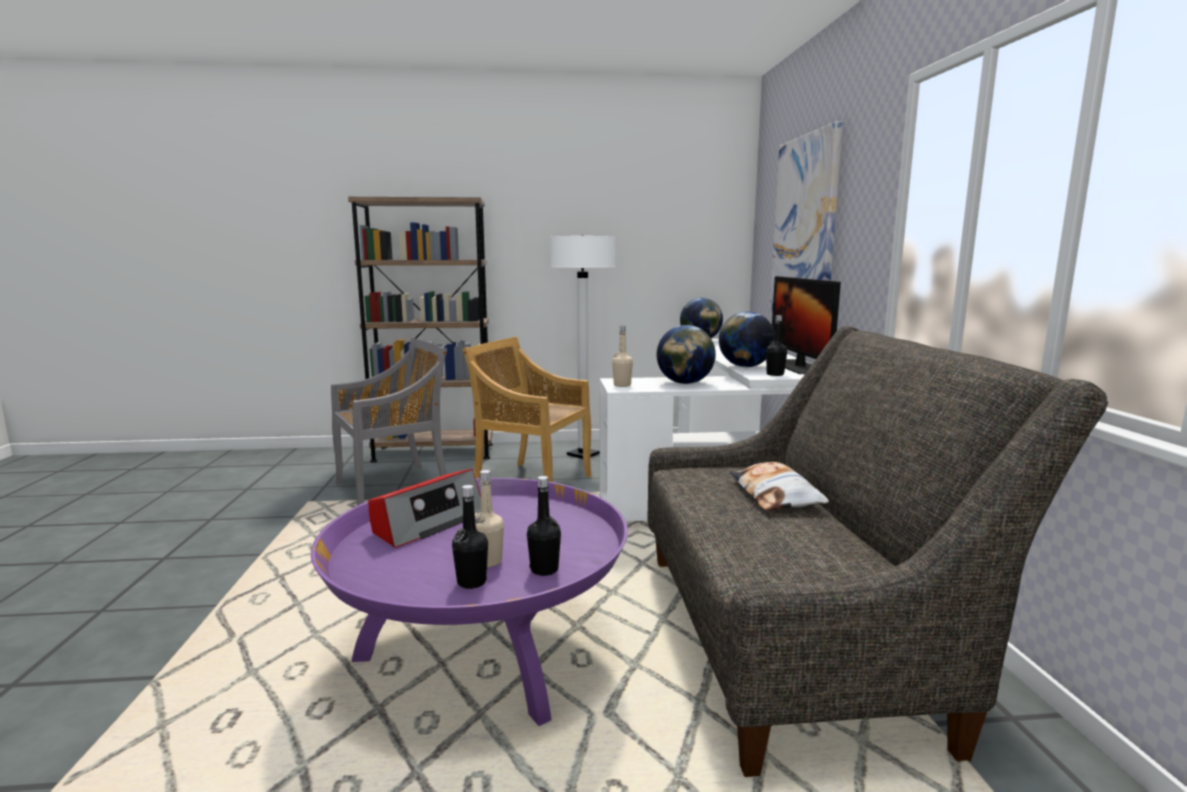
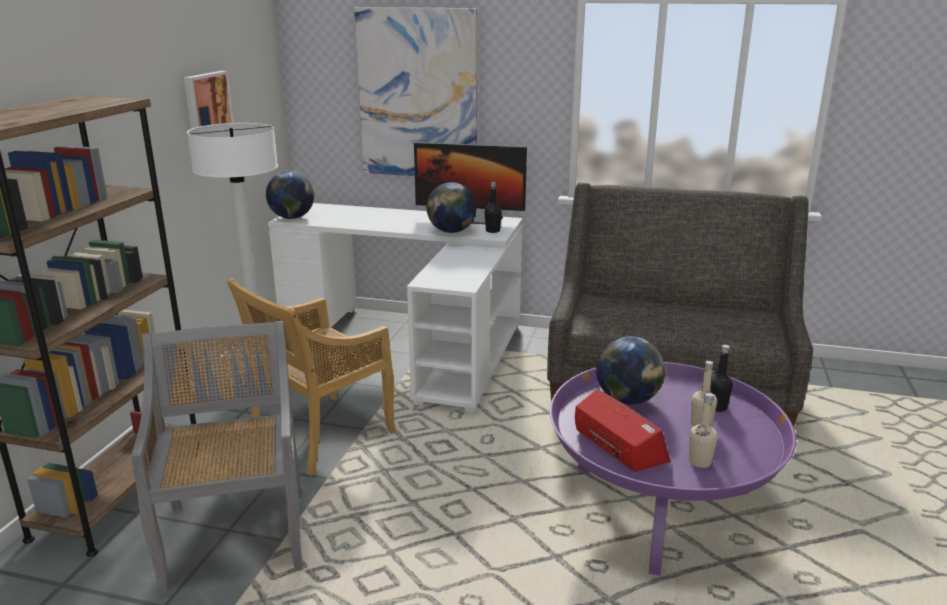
camera: 70 degrees left, 10 degrees up
black bottle [452,485,488,589] -> none
beige bottle [612,326,633,387] -> beige bottle moved to [689,393,718,468]
globe [657,325,716,384] -> globe moved to [596,337,665,405]
pillow [729,462,829,511] -> none
none -> picture [184,71,234,129]

